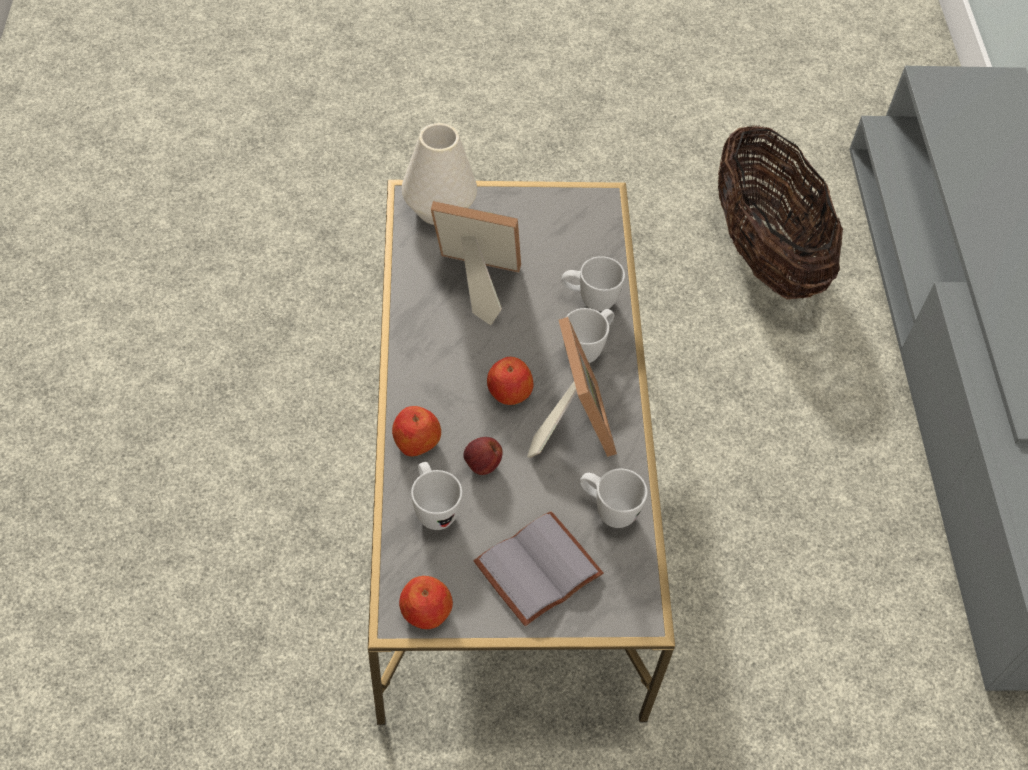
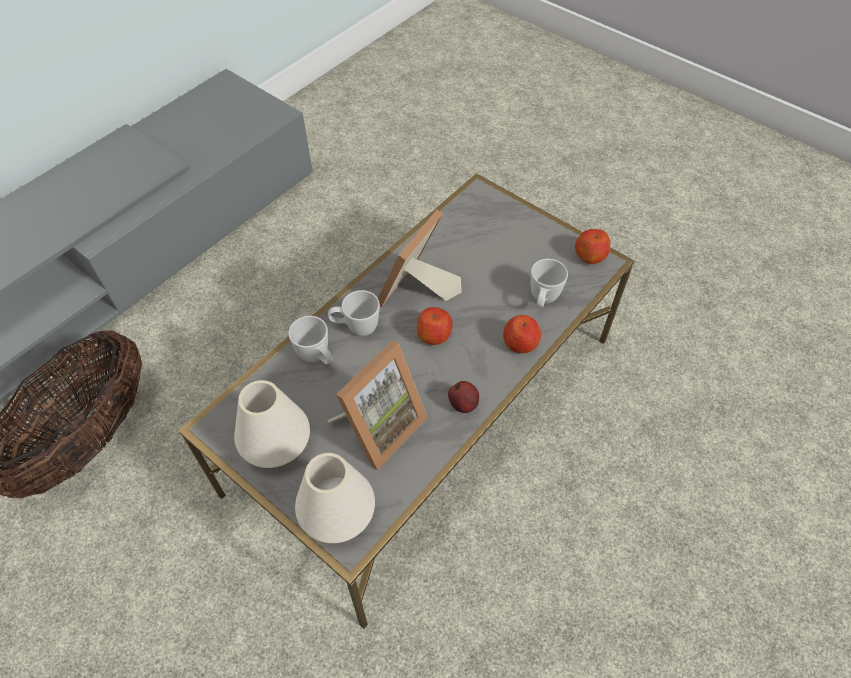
camera: 135 degrees left, 0 degrees up
picture frame [431,201,521,325] -> picture frame turned 105 degrees counterclockwise [327,341,428,470]
apple [463,437,503,475] -> apple moved to [448,381,479,413]
grey book [474,511,604,626] -> none
white mug [580,469,648,528] -> none
none -> white vase [234,380,310,468]

